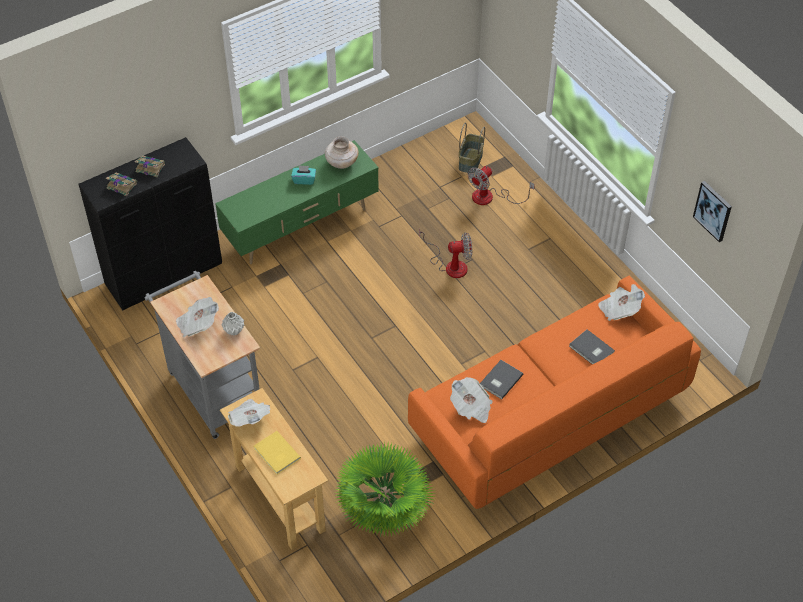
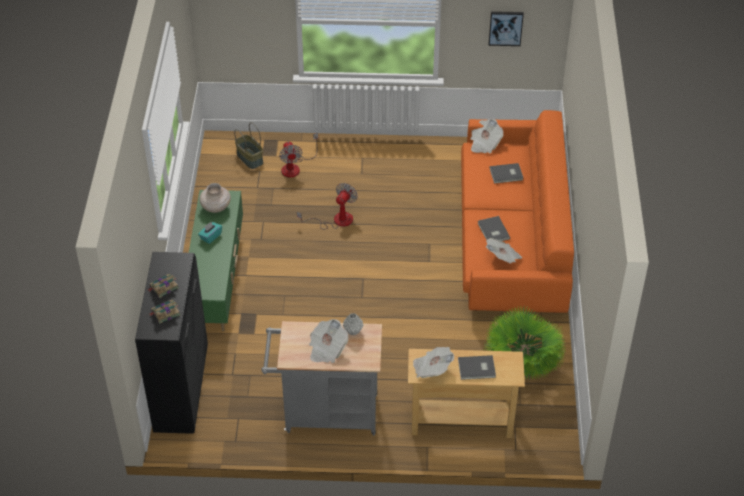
camera: 55 degrees left, 5 degrees down
yellow book [254,431,301,474] -> grey book [458,355,496,380]

